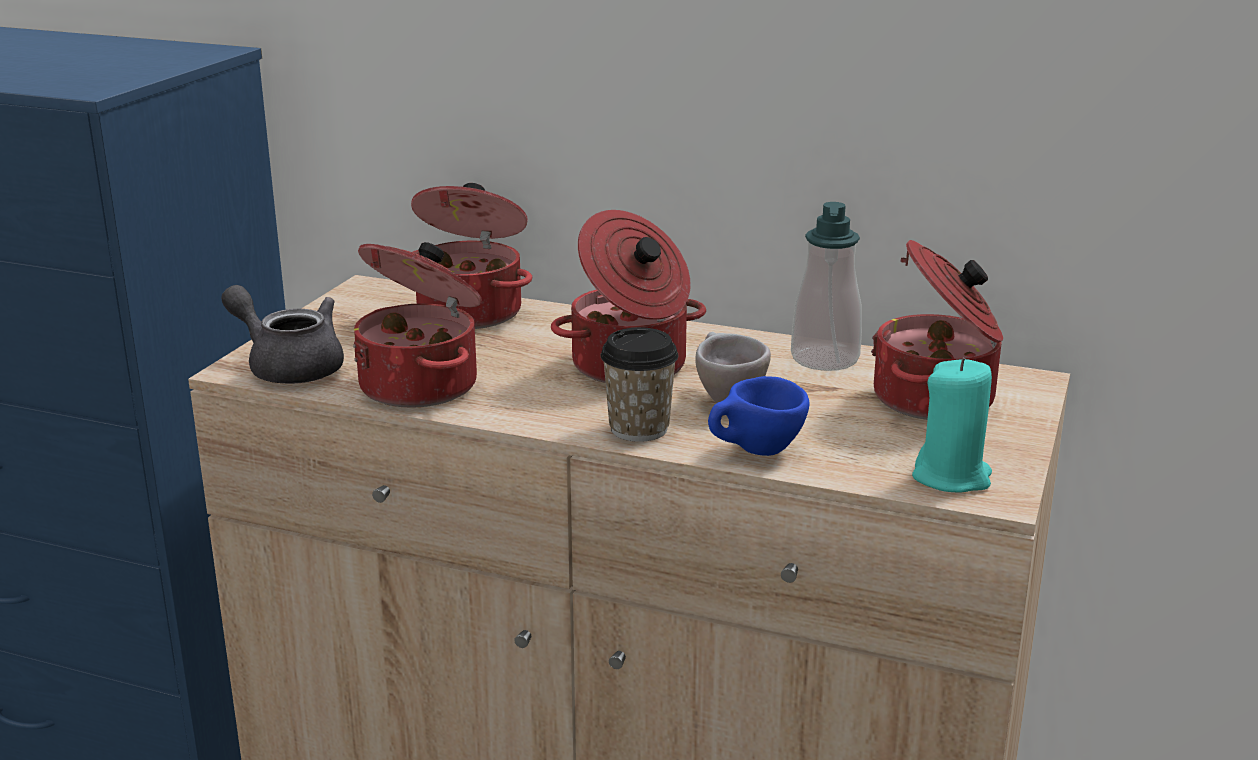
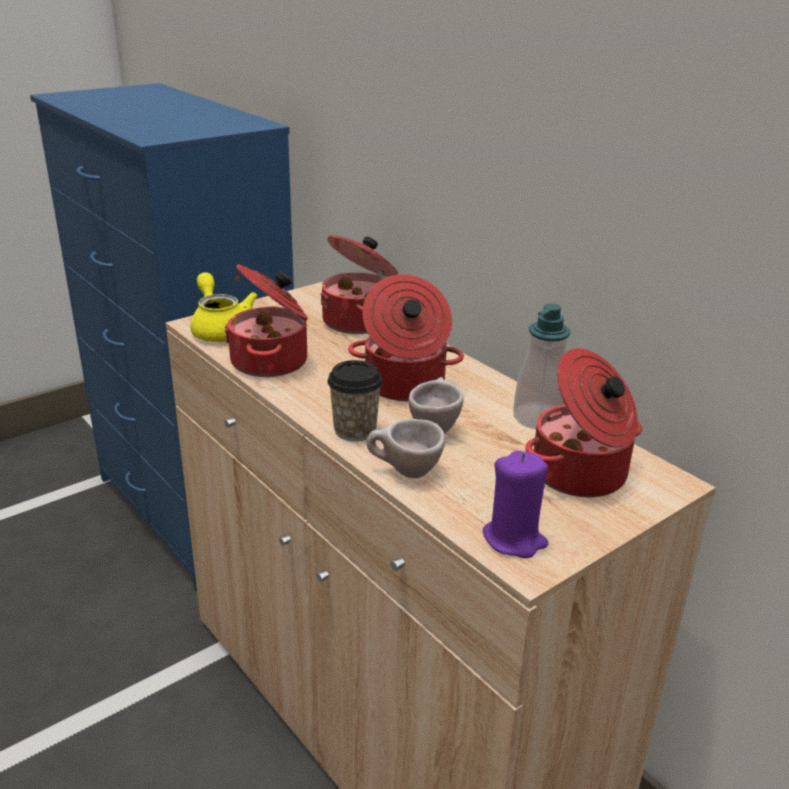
camera: 30 degrees right, 5 degrees up
grey teapot [221,285,344,384] -> yellow teapot [190,272,258,342]
blue cup [708,376,810,456] -> beige cup [366,419,445,478]
turquoise candle [912,358,992,493] -> purple candle [483,451,548,558]

